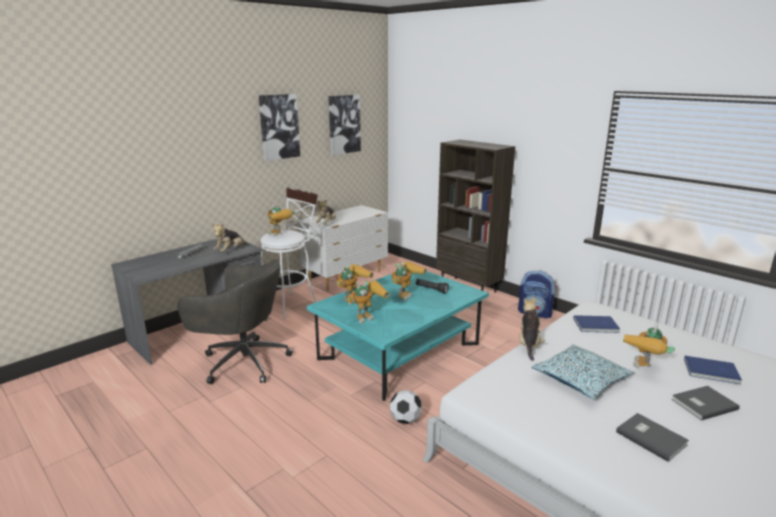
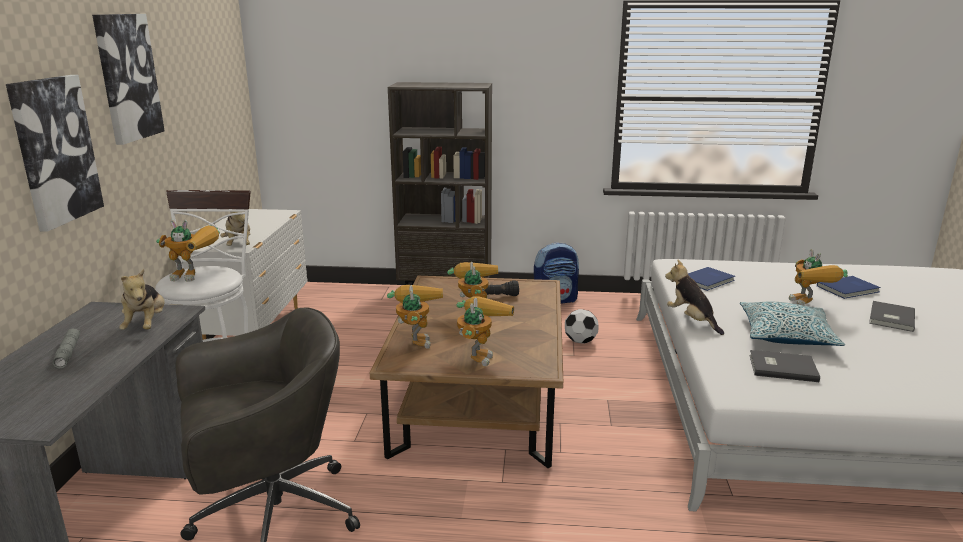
camera: 40 degrees left, 0 degrees up
turquoise coffee table [307,271,489,401] -> brown coffee table [370,276,563,468]
picture [329,95,361,155] -> picture moved to [6,75,104,232]
football [390,390,422,424] -> football moved to [565,309,599,344]
grey book [616,413,689,462] -> grey book moved to [749,350,820,382]

